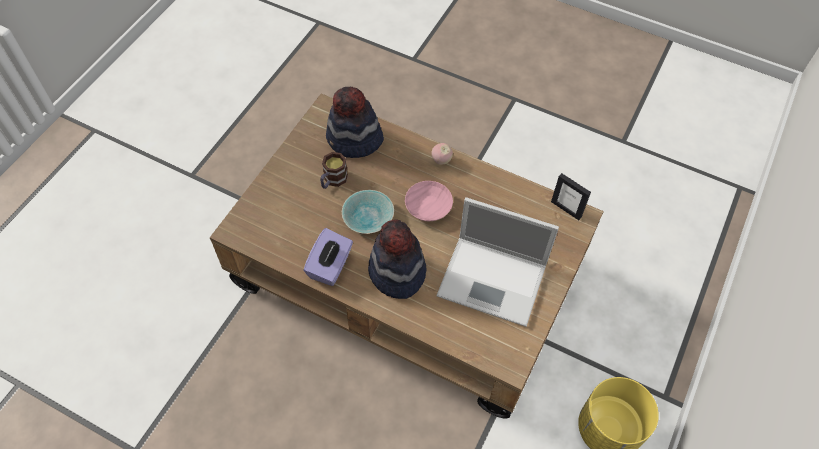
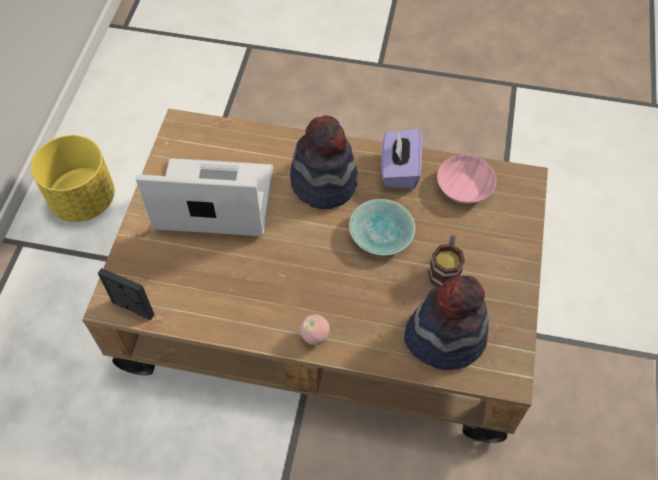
camera: 165 degrees right, 0 degrees up
pink bowl [405,181,453,221] -> pink bowl moved to [437,155,496,204]

